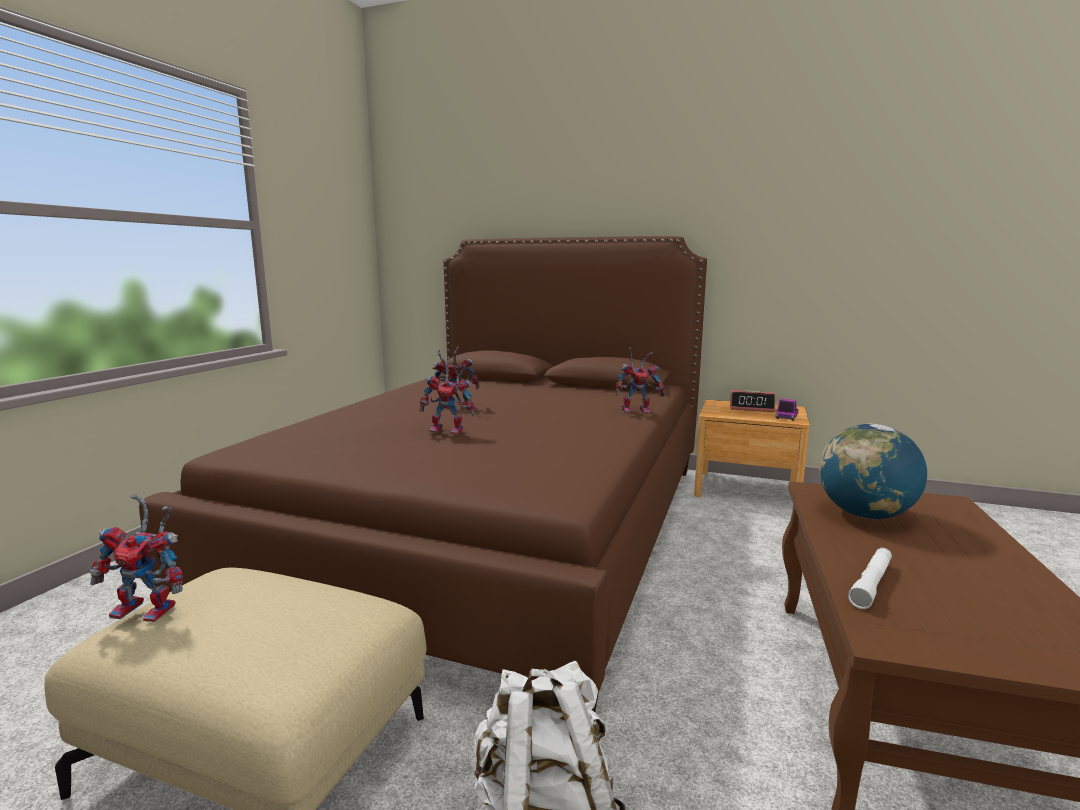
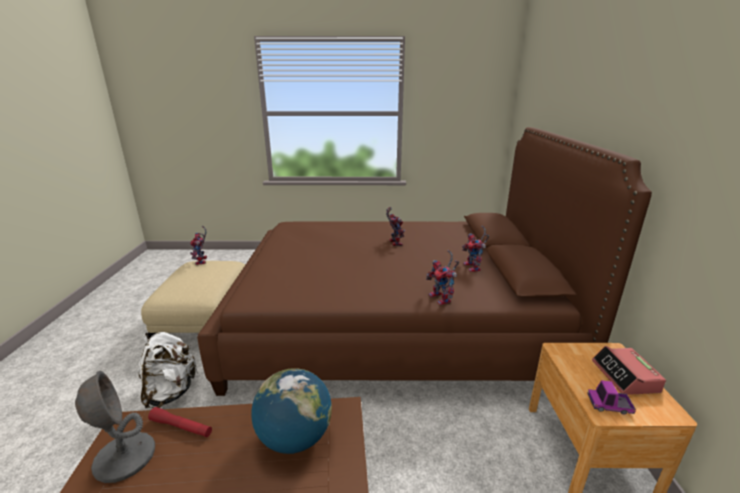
camera: 70 degrees right, 10 degrees up
toy robot [419,358,475,434] -> toy robot moved to [462,225,489,272]
white flashlight [848,548,892,609] -> red flashlight [148,407,212,437]
none -> grey table lamp [75,371,155,483]

